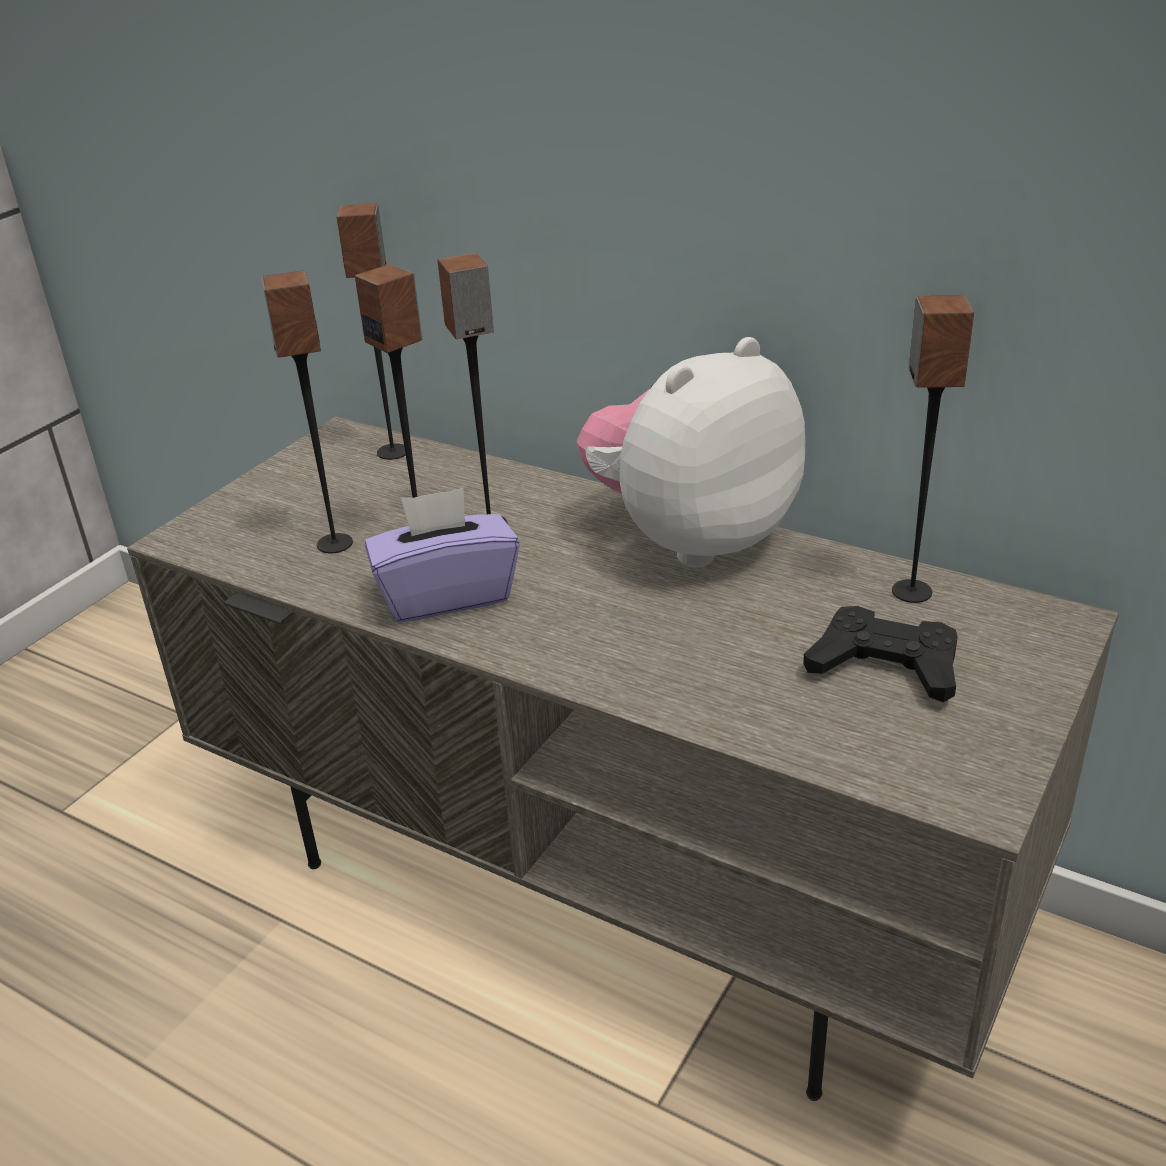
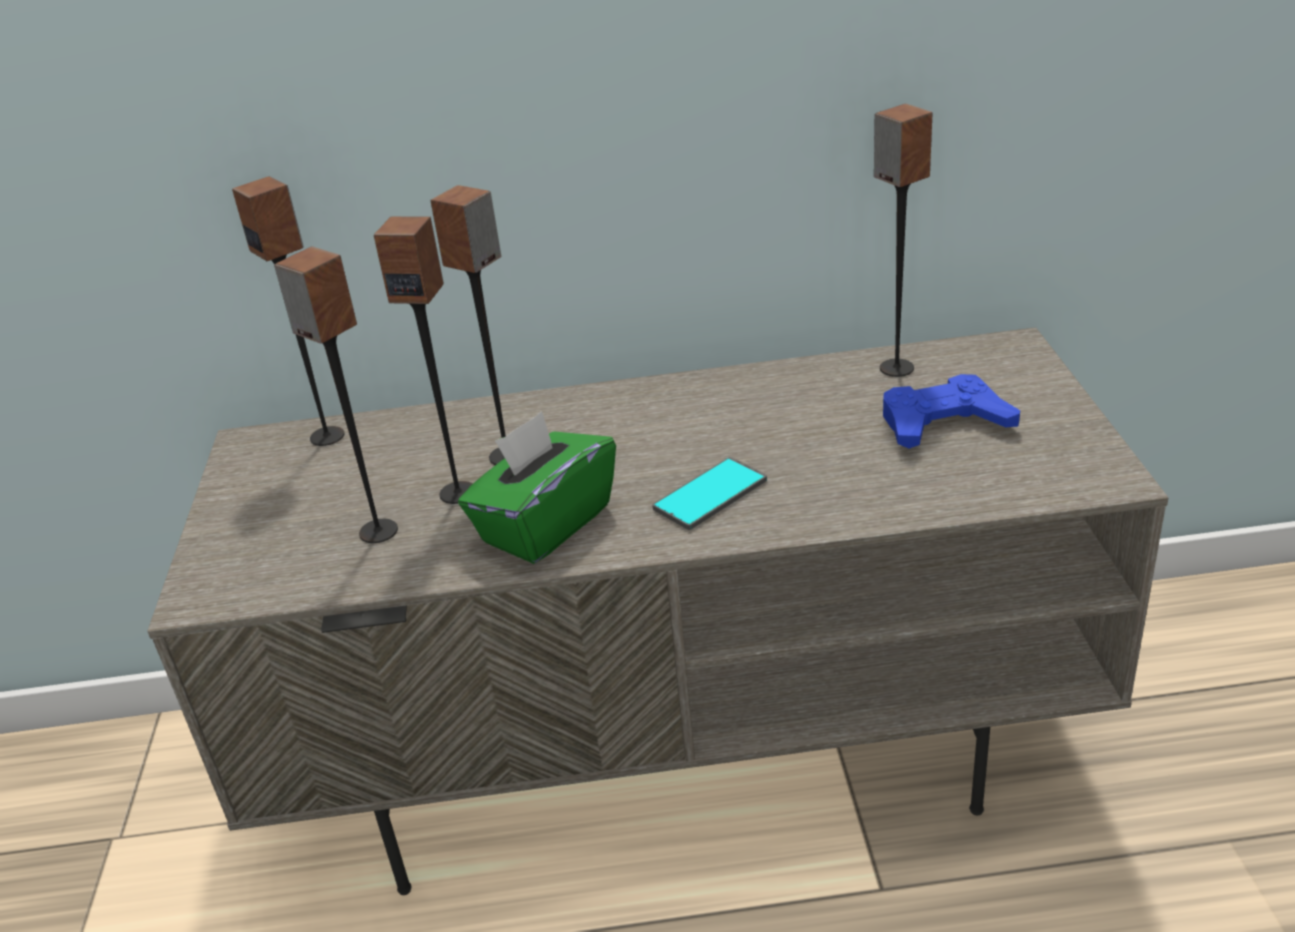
camera: 35 degrees left, 0 degrees up
purple tissue box [365,488,519,622] -> green tissue box [458,411,616,564]
plush toy [576,337,805,567] -> none
black game controller [803,606,958,702] -> blue game controller [883,374,1020,448]
none -> phone [652,457,767,530]

